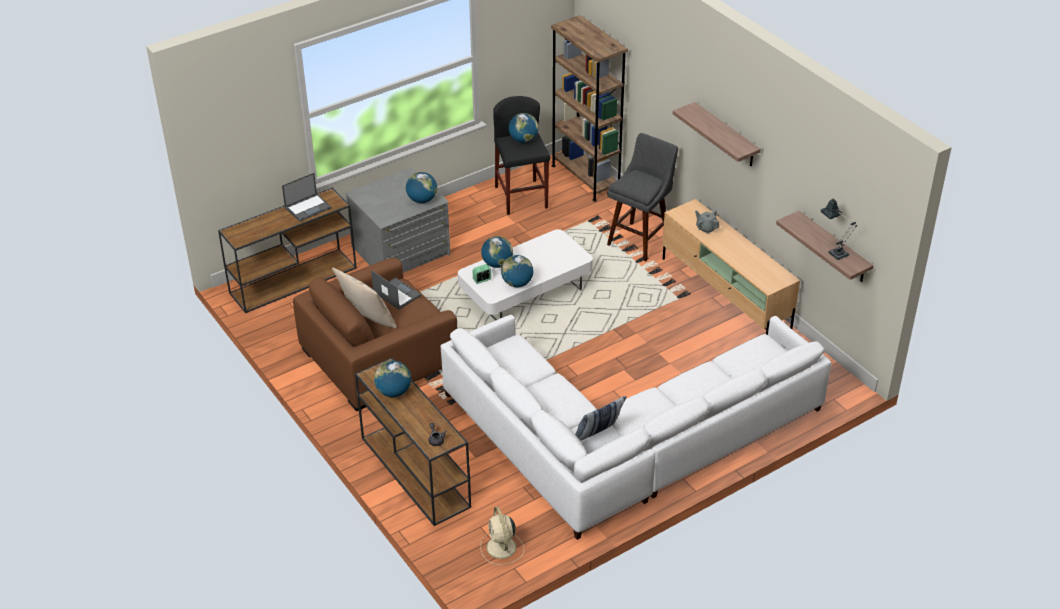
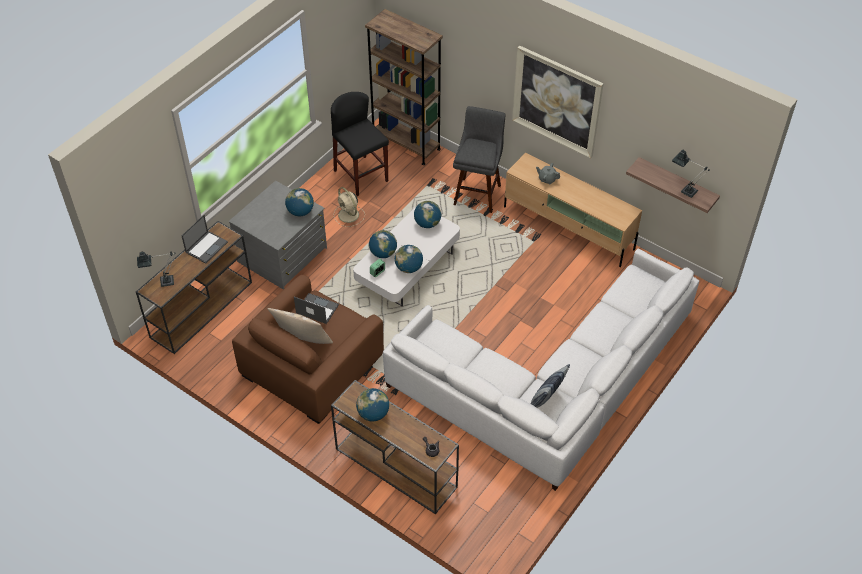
camera: 20 degrees left, 10 degrees up
beige fan [480,507,524,565] -> beige fan moved to [333,187,365,227]
globe [509,113,538,143] -> globe moved to [414,201,441,228]
shelf [673,102,761,166] -> picture [512,46,604,158]
none -> table lamp [137,251,176,287]

